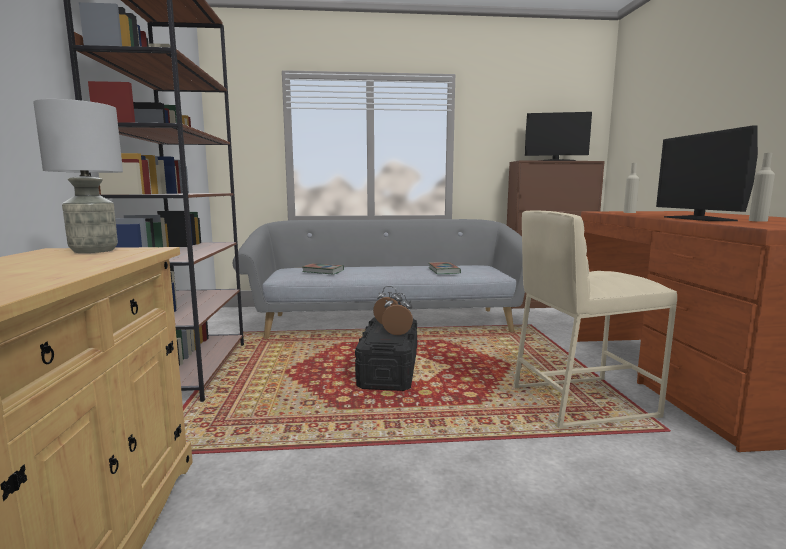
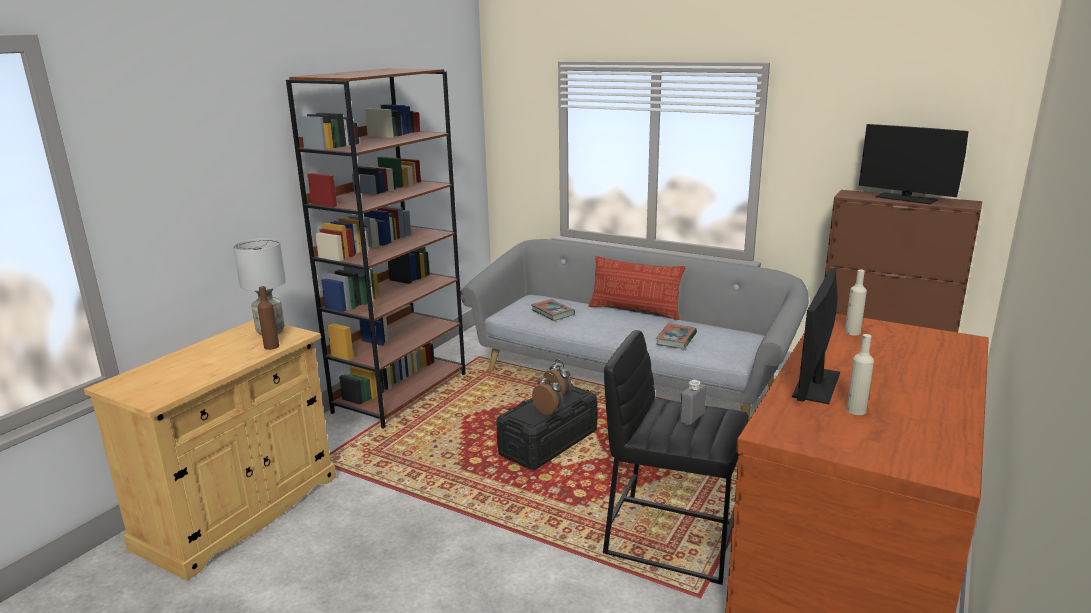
camera: 35 degrees right, 10 degrees up
beige stool [513,211,677,428] -> black stool [603,330,748,585]
none -> brown bottle [257,286,279,350]
none -> pillow [589,256,686,320]
none -> grey bottle [680,380,707,426]

